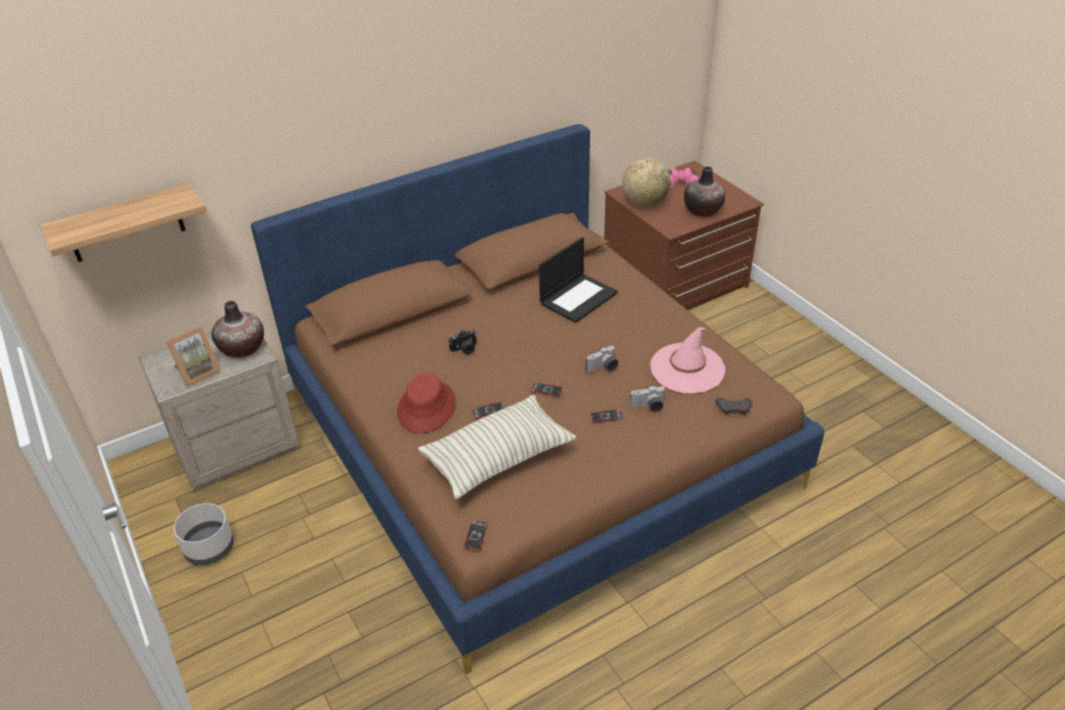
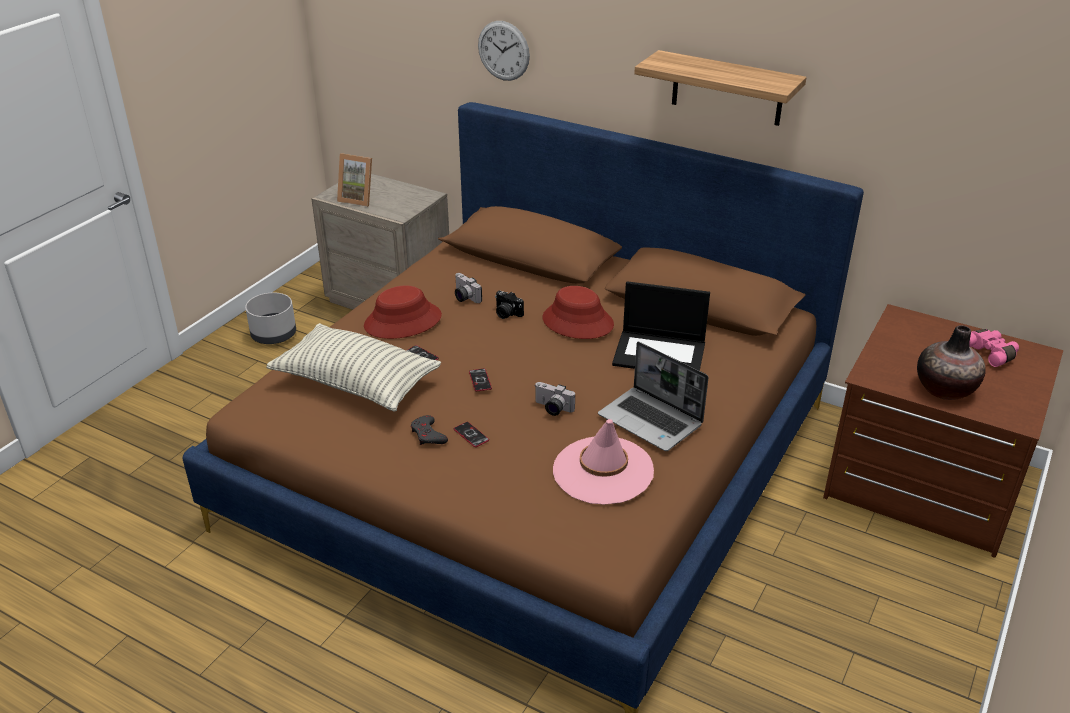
camera: 60 degrees right, 5 degrees down
shelf [41,183,207,262] -> shelf moved to [634,50,807,126]
vase [211,301,264,358] -> none
phone [464,520,488,550] -> none
globe [622,158,670,206] -> none
camera [630,385,666,412] -> camera moved to [455,273,482,303]
grey game controller [715,398,752,415] -> grey game controller moved to [411,415,448,445]
none -> wall clock [478,21,530,81]
none -> red hat [542,286,614,339]
none -> laptop [598,342,708,451]

